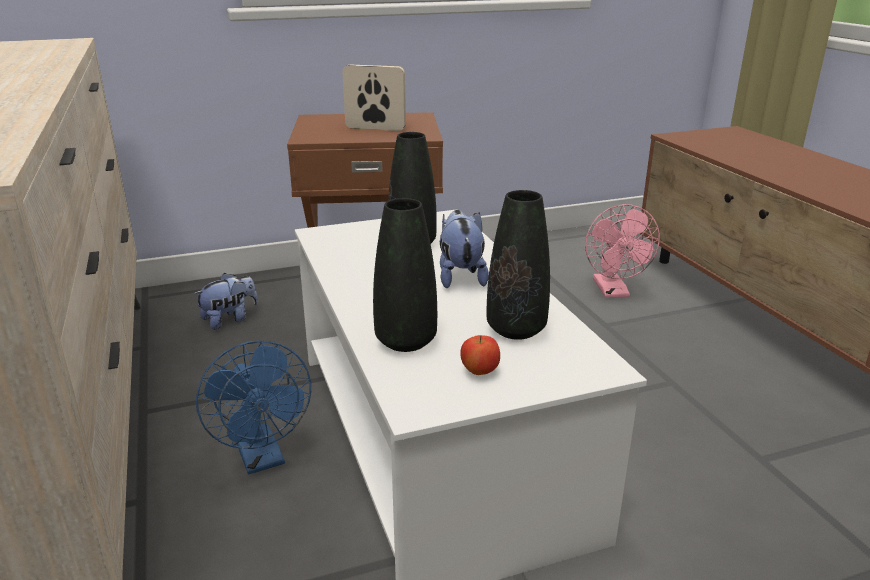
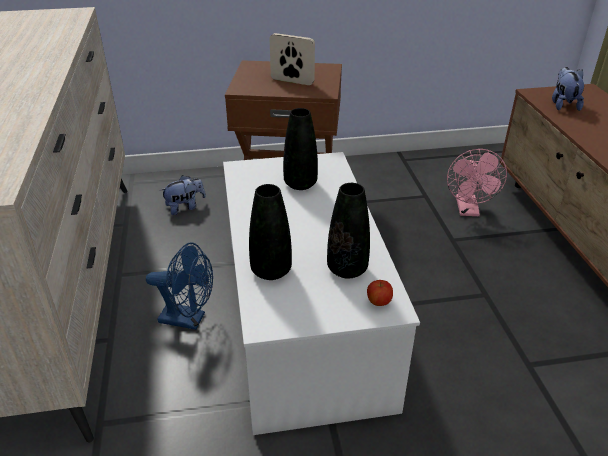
camera: 10 degrees right, 10 degrees up
blue fan [196,341,311,475] -> blue fan turned 60 degrees counterclockwise [146,243,213,330]
plush toy [440,210,489,288] -> plush toy moved to [552,67,584,111]
apple [460,335,500,375] -> apple moved to [367,280,393,306]

